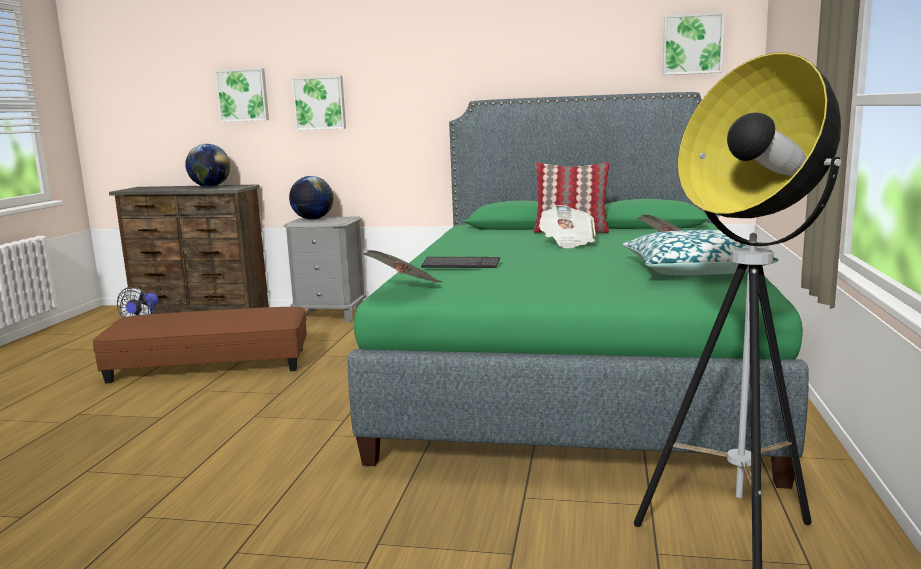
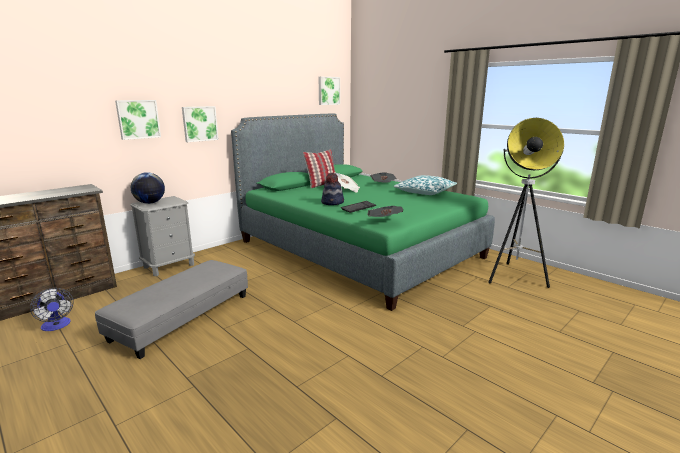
camera: 55 degrees left, 5 degrees up
brown ottoman [93,307,307,383] -> grey ottoman [95,260,248,359]
globe [185,144,230,187] -> none
picture [215,68,269,122] -> picture moved to [182,106,219,142]
none -> hat [321,173,344,205]

